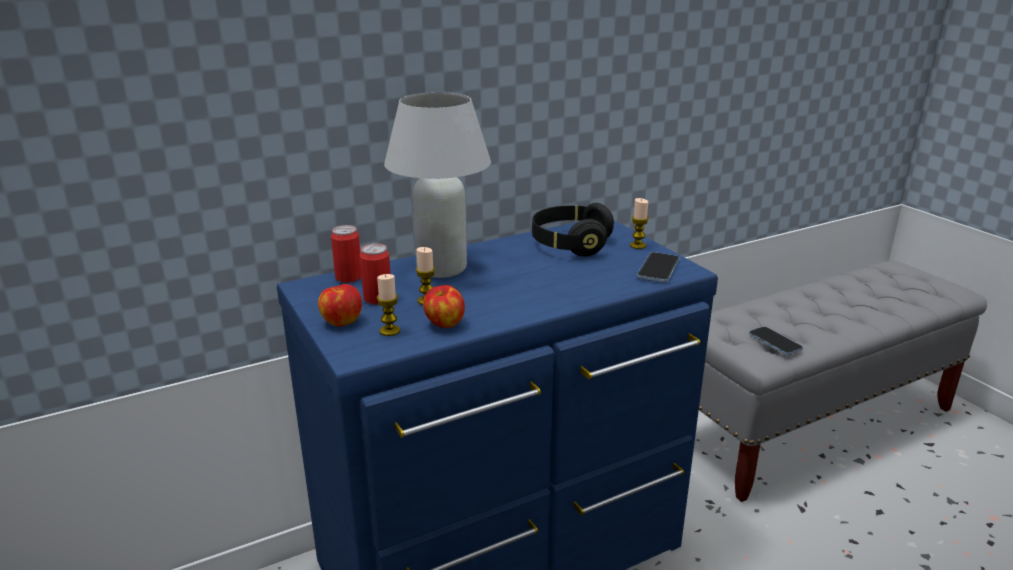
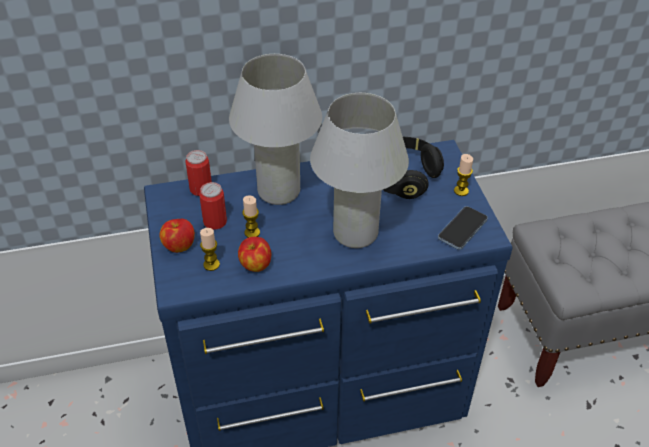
camera: 15 degrees right, 20 degrees up
phone [749,326,803,355] -> none
none -> white table lamp [310,93,409,248]

